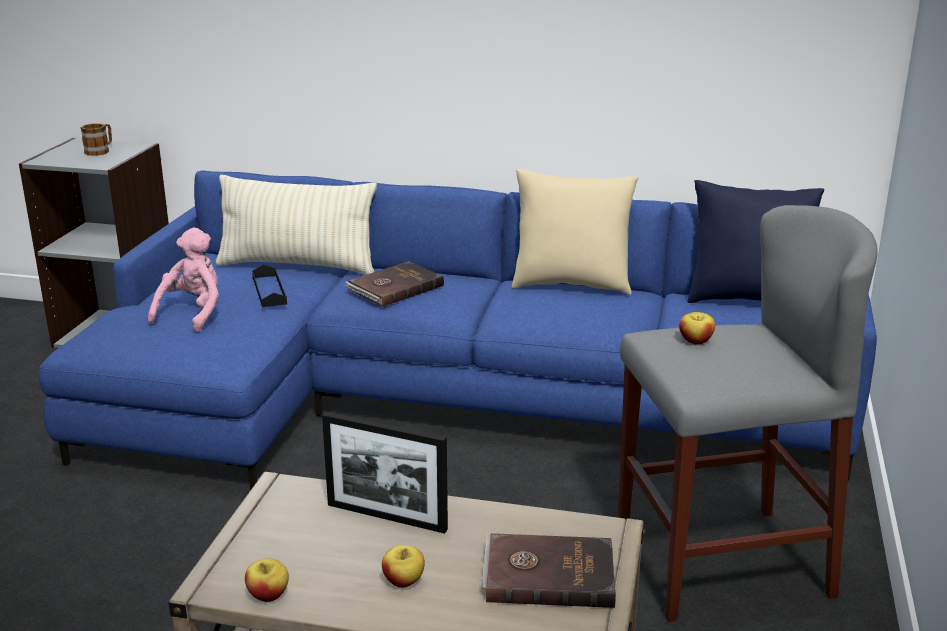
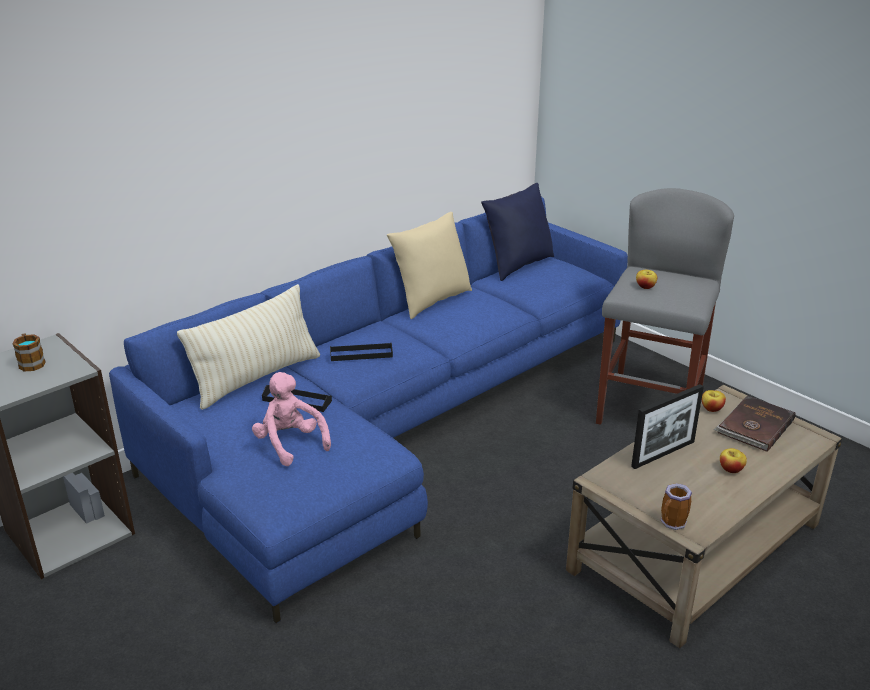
camera: 55 degrees left, 5 degrees up
apple [245,558,289,602] -> apple moved to [702,390,726,412]
brown book [345,261,444,307] -> black tray [330,342,393,361]
none -> mug [661,483,692,530]

